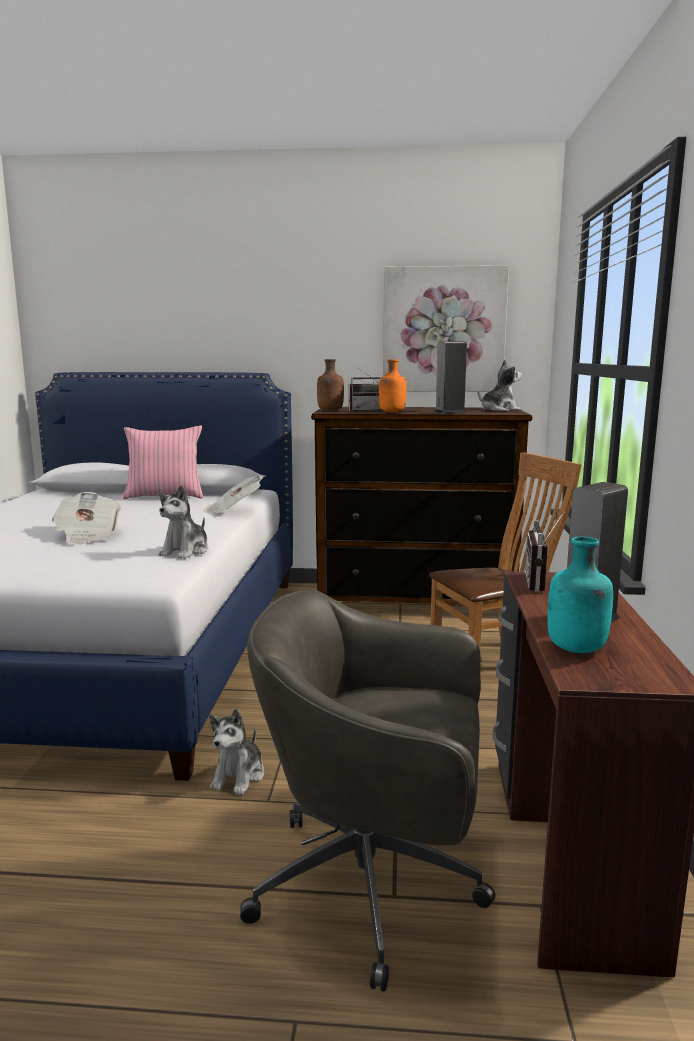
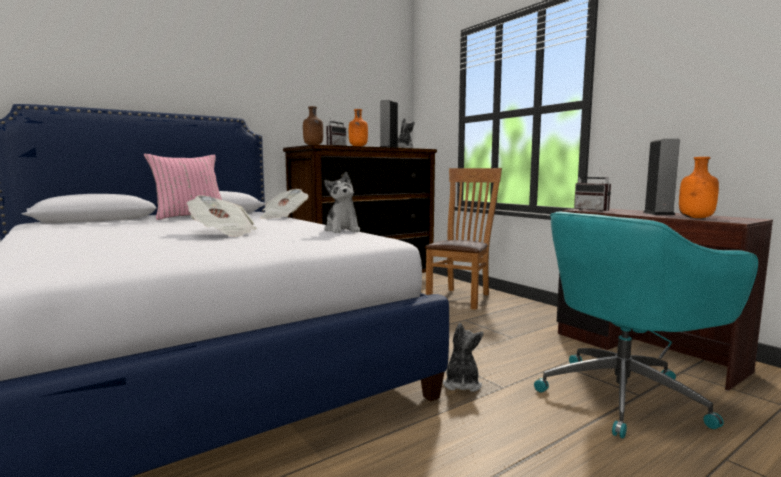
camera: 40 degrees left, 5 degrees down
plush toy [209,709,264,795] -> plush toy turned 150 degrees counterclockwise [443,323,483,392]
grey office chair [240,590,495,992] -> turquoise office chair [534,212,758,439]
picture [383,265,509,392] -> none
turquoise bottle [547,537,613,653] -> orange bottle [679,157,719,218]

